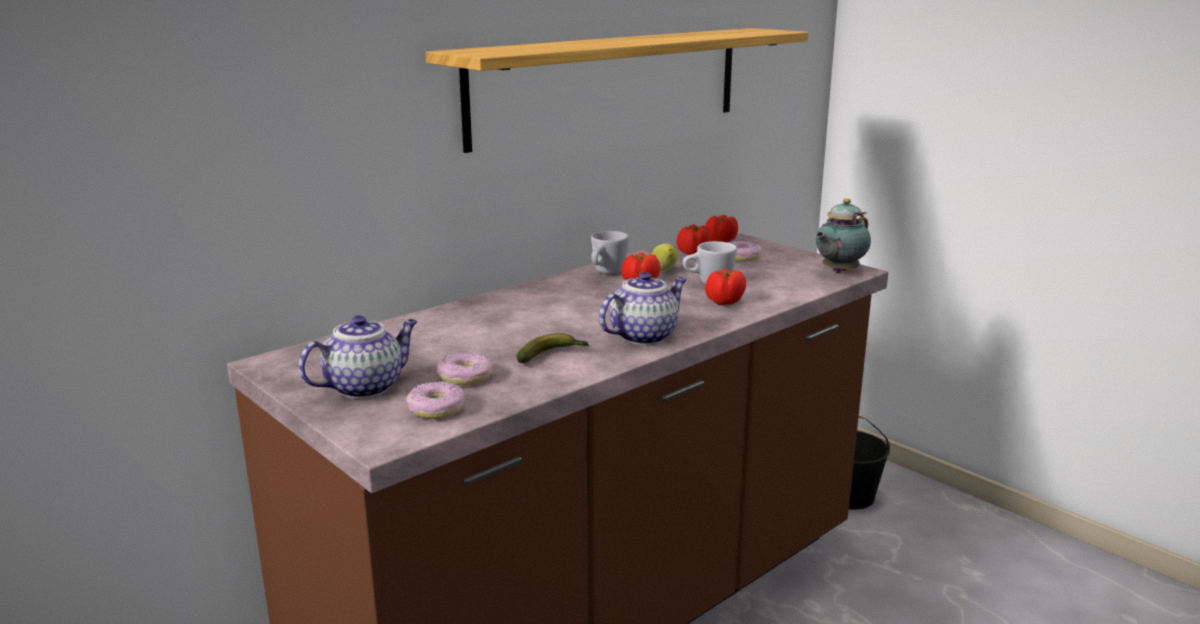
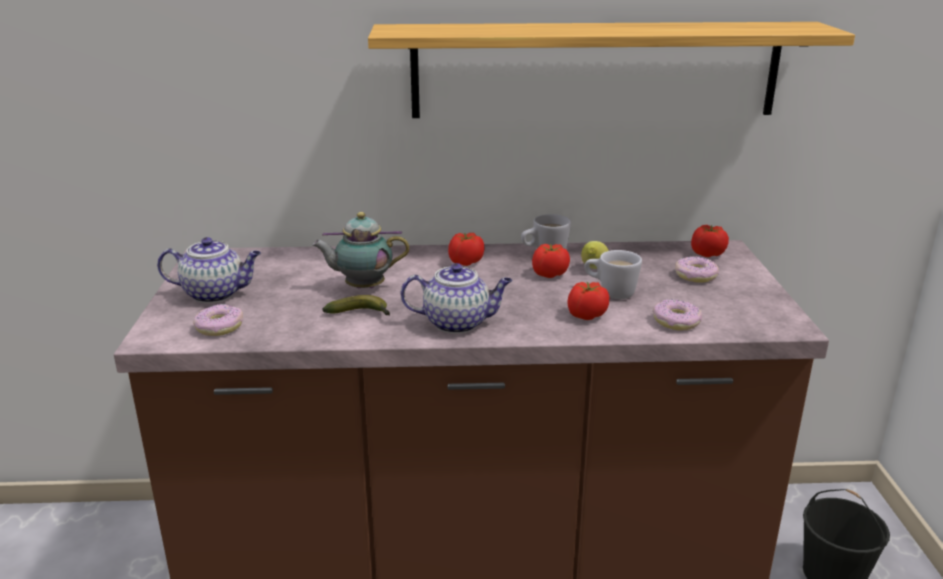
camera: 40 degrees right, 5 degrees up
donut [437,353,493,385] -> donut moved to [652,299,702,330]
tomato [677,225,711,255] -> tomato moved to [448,233,484,266]
teapot [815,198,871,273] -> teapot moved to [312,212,410,288]

